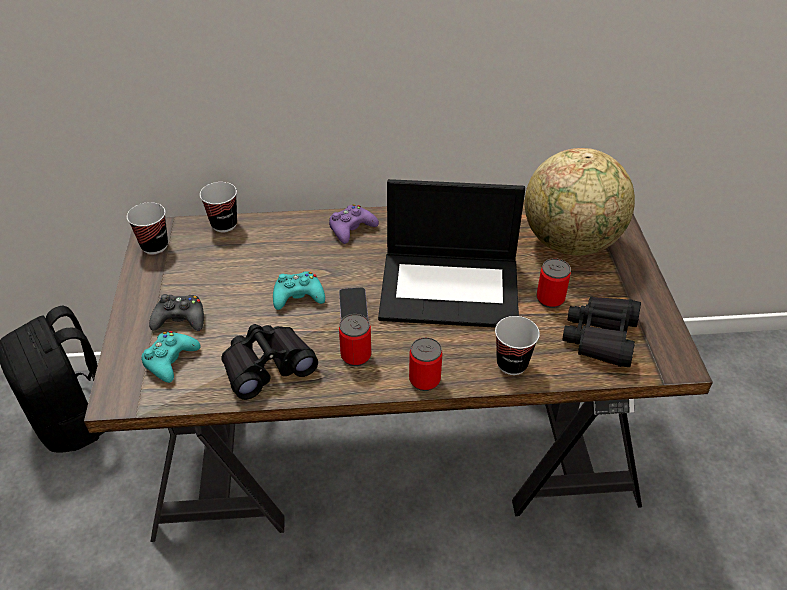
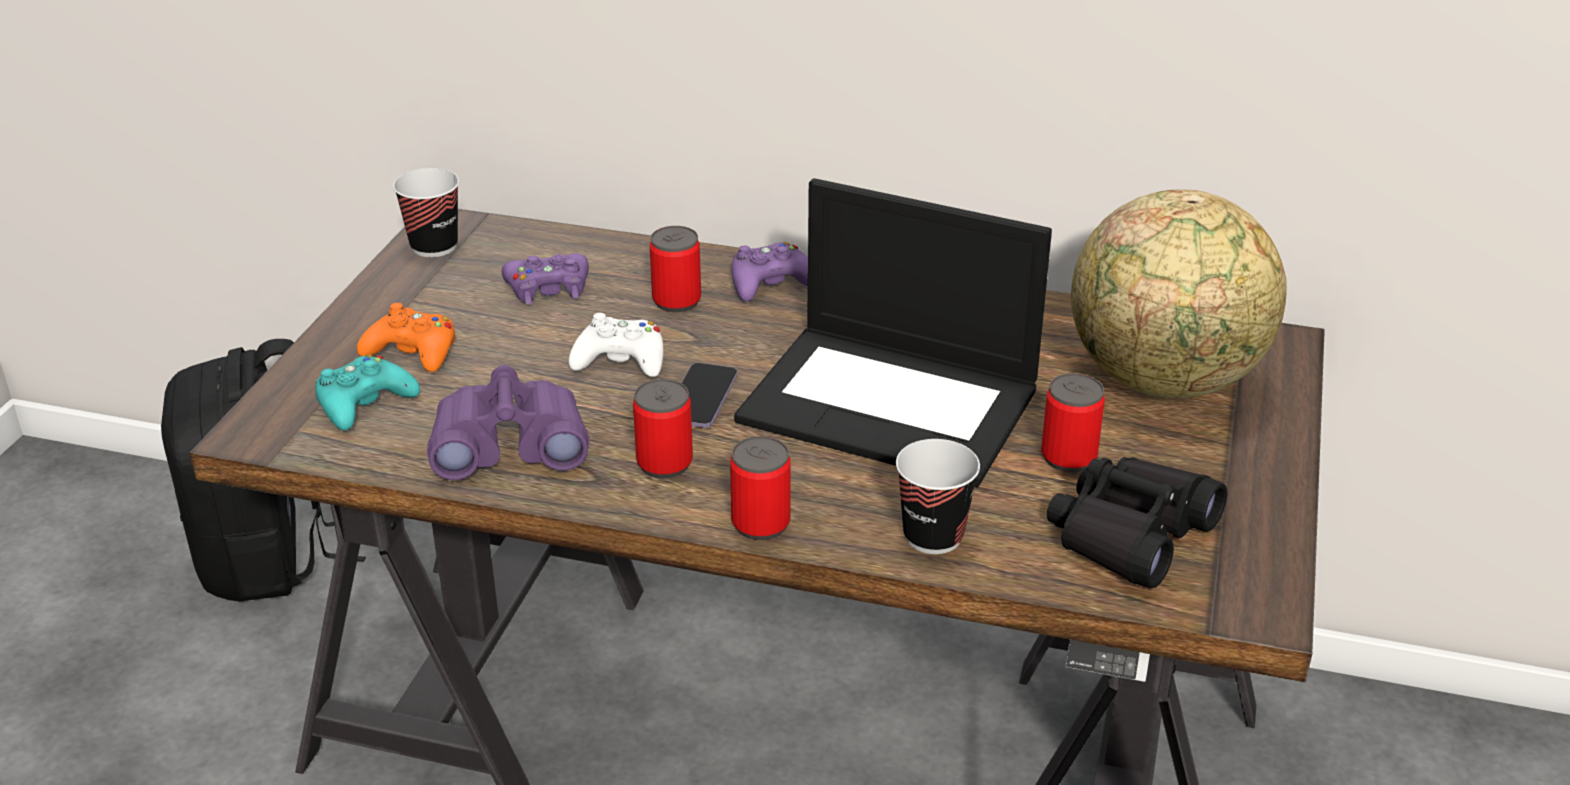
camera: 20 degrees right, 10 degrees down
black game controller [149,294,204,331] -> orange game controller [357,303,455,372]
cup [200,182,237,232] -> none
black binoculars [222,324,318,400] -> purple binoculars [427,365,589,480]
turquoise game controller [273,271,325,310] -> white game controller [569,313,663,377]
none -> purple game controller [502,253,589,305]
none -> can [650,226,701,312]

